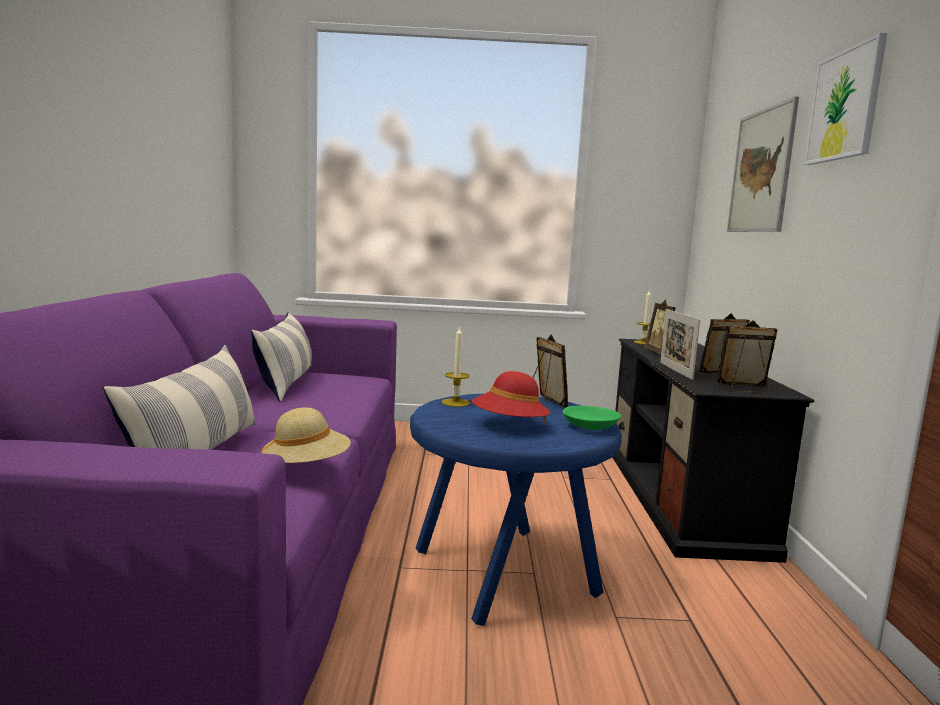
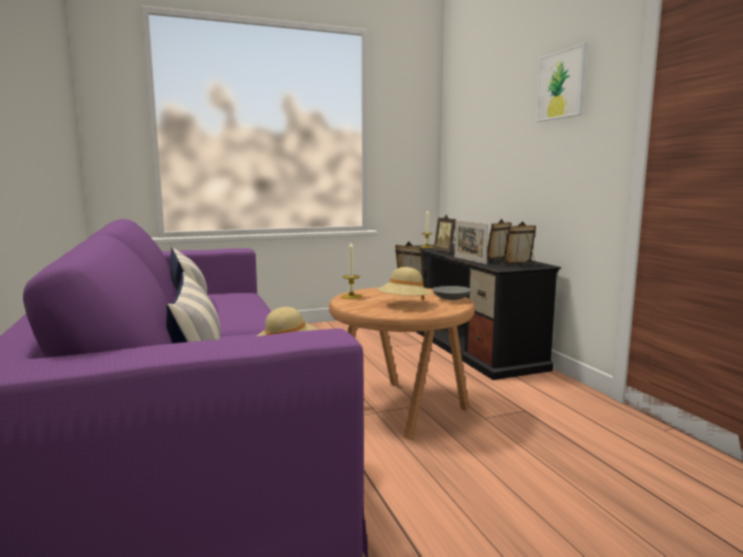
camera: 20 degrees left, 0 degrees up
blue side table [410,394,622,626] -> brown side table [329,287,475,440]
red hat [472,371,550,423] -> beige hat [377,267,432,300]
green bowl [563,406,621,430] -> grey bowl [433,286,471,300]
picture [727,96,799,232] -> none

